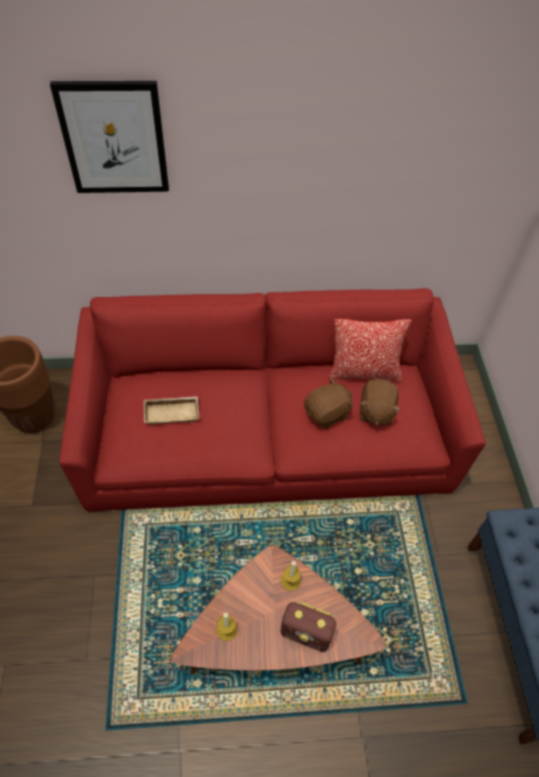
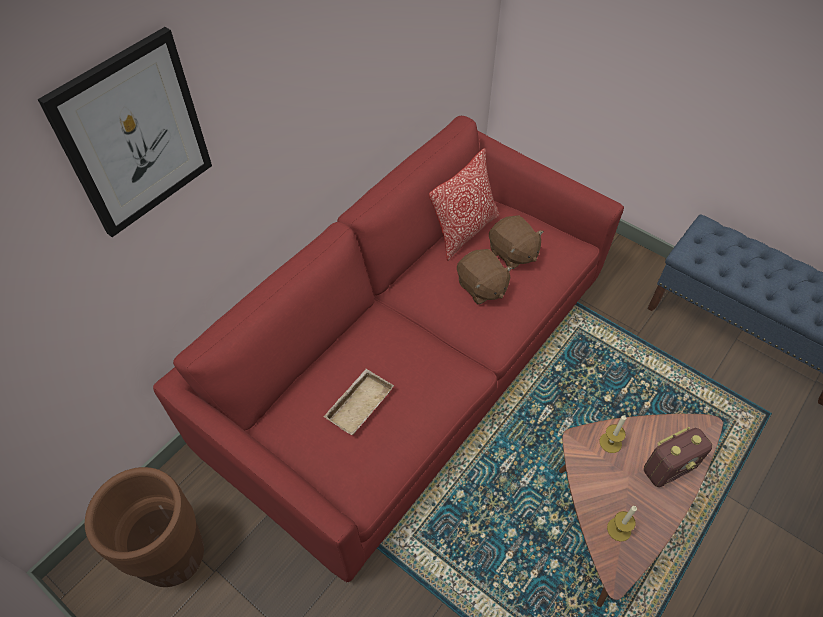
camera: 45 degrees left, 0 degrees up
brown plush toy [304,378,353,429] -> brown plush toy turned 135 degrees clockwise [457,249,513,304]

